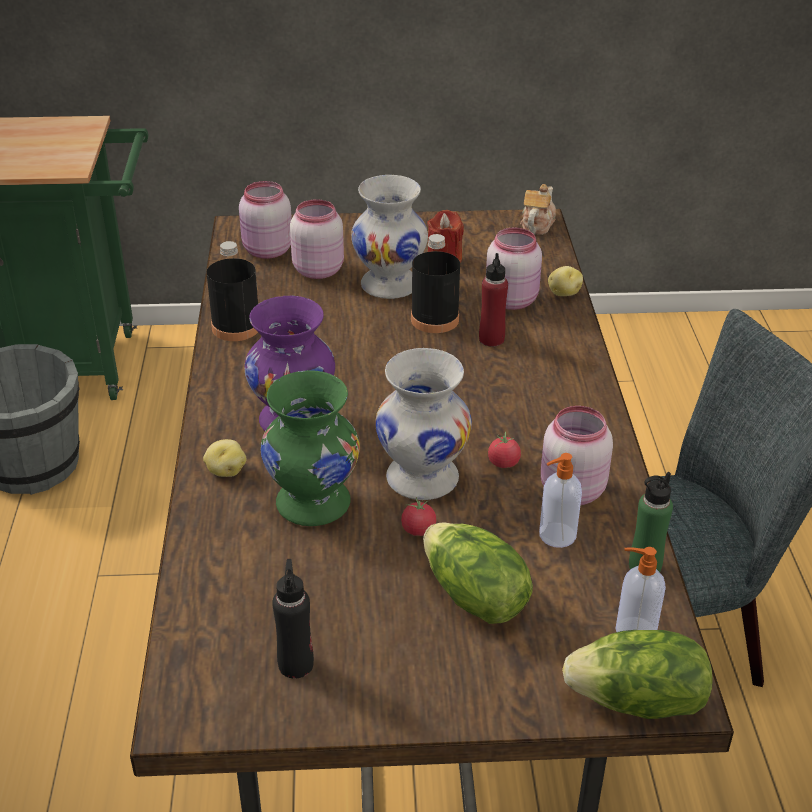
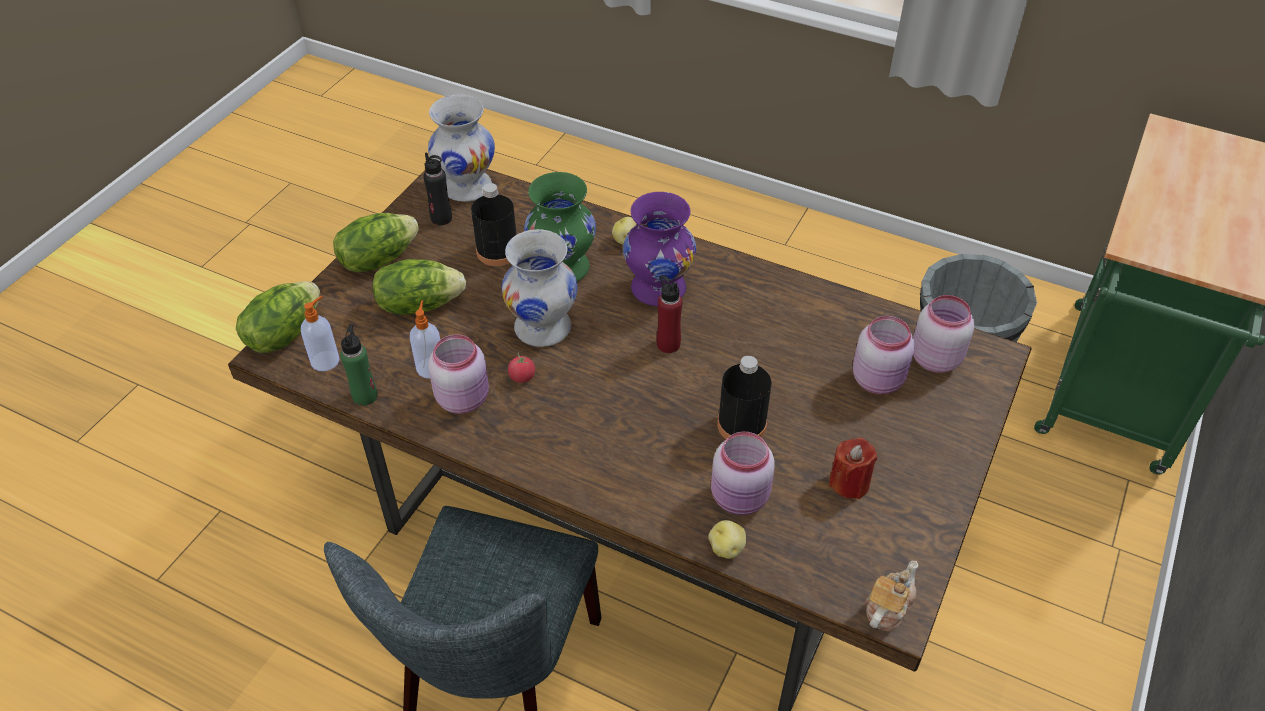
camera: 120 degrees right, 10 degrees up
black bottle [206,241,258,341] -> black bottle moved to [471,183,516,266]
white vase [351,175,428,299] -> white vase moved to [428,95,495,202]
tomato [401,497,436,536] -> none
red bottle [479,253,508,347] -> red bottle moved to [657,275,682,353]
teapot [520,184,556,235] -> teapot turned 105 degrees counterclockwise [864,561,918,632]
none -> lettuce [333,213,419,272]

